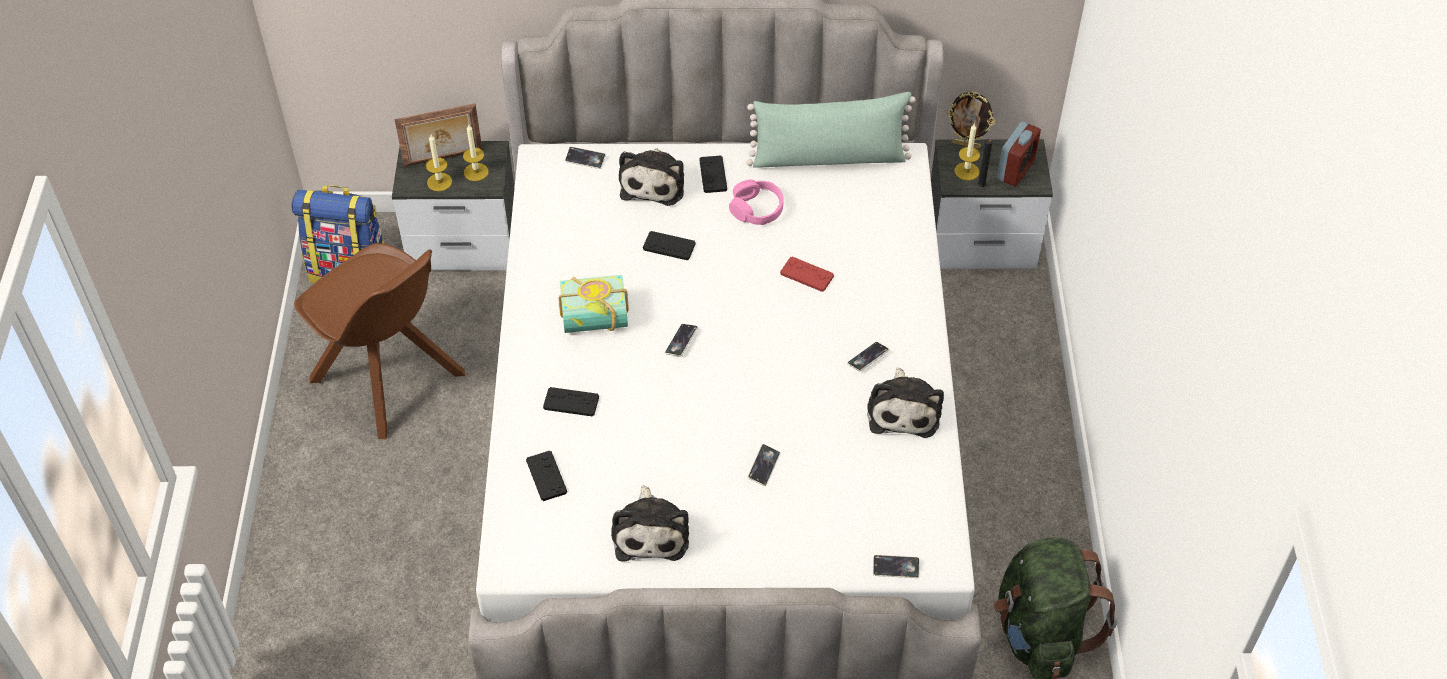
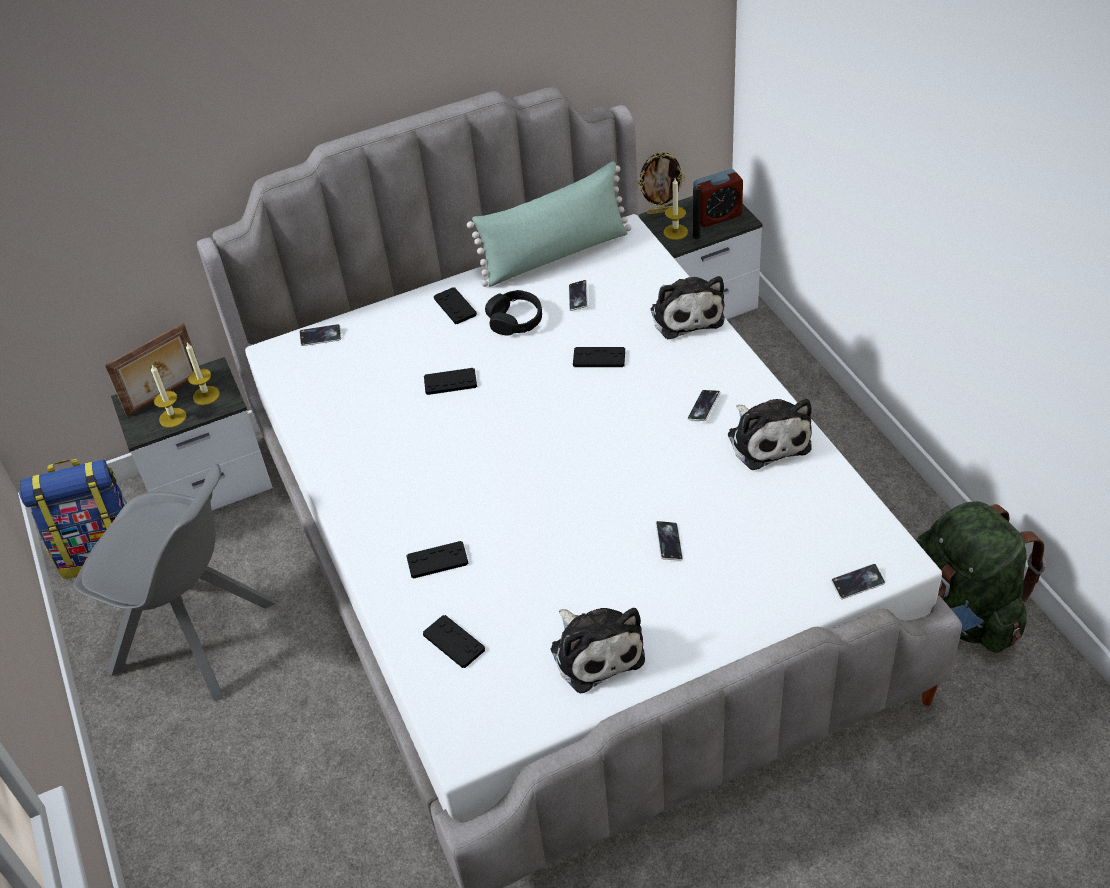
camera: 20 degrees left, 5 degrees down
brown chair [294,243,465,439] -> grey chair [73,464,275,701]
book [558,275,629,333] -> none
plush toy [619,148,684,206] -> plush toy moved to [650,276,725,339]
phone [665,324,698,357] -> phone moved to [569,280,588,311]
pink headphones [729,180,783,225] -> black headphones [485,290,542,336]
red game controller [780,257,834,292] -> black game controller [573,347,625,367]
alarm clock [997,122,1041,187] -> alarm clock turned 60 degrees clockwise [693,169,743,227]

